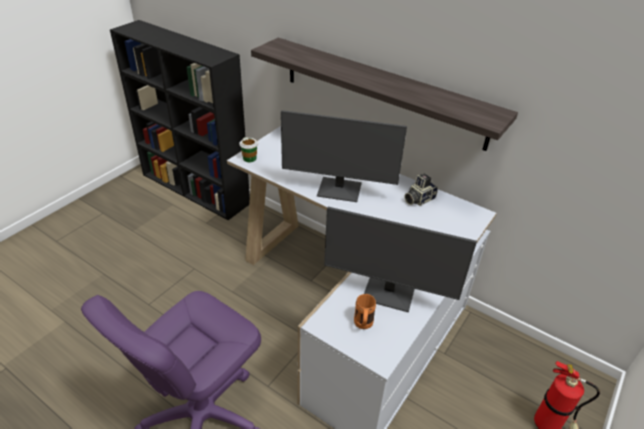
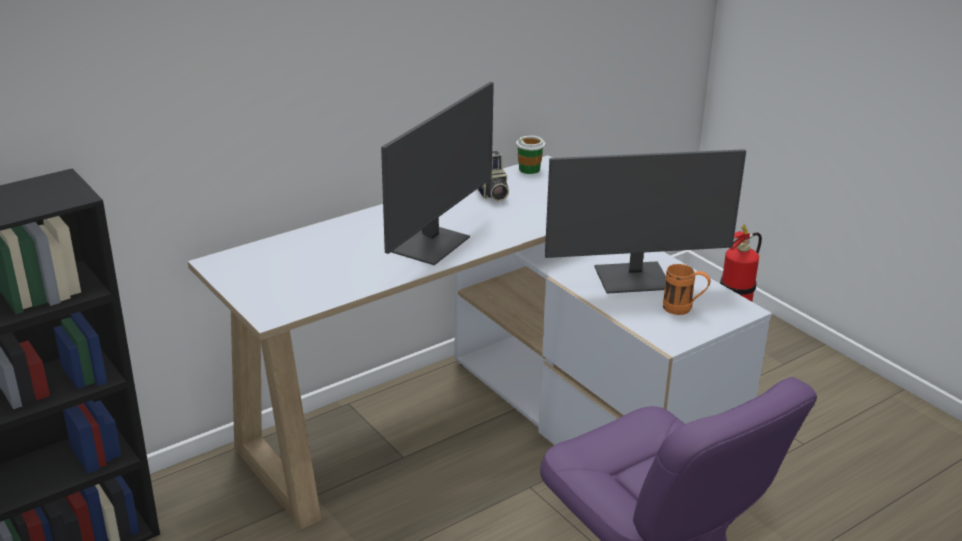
camera: 70 degrees left, 10 degrees down
cup [239,137,258,162] -> cup moved to [516,136,545,174]
shelf [251,38,518,151] -> none
monitor [324,207,477,312] -> monitor turned 45 degrees clockwise [545,149,746,294]

